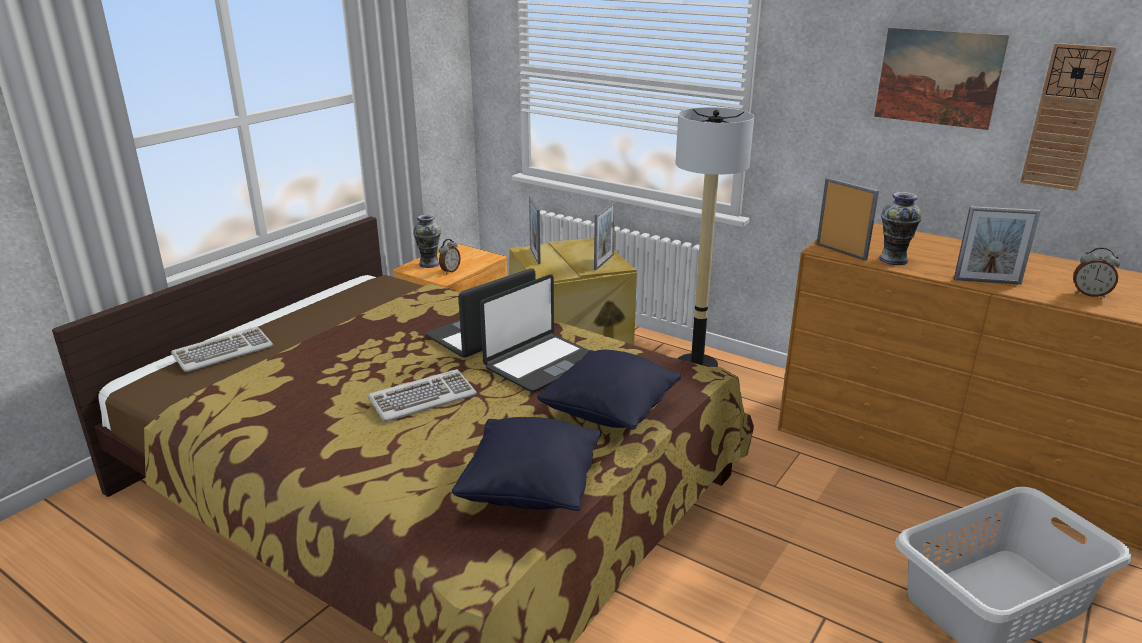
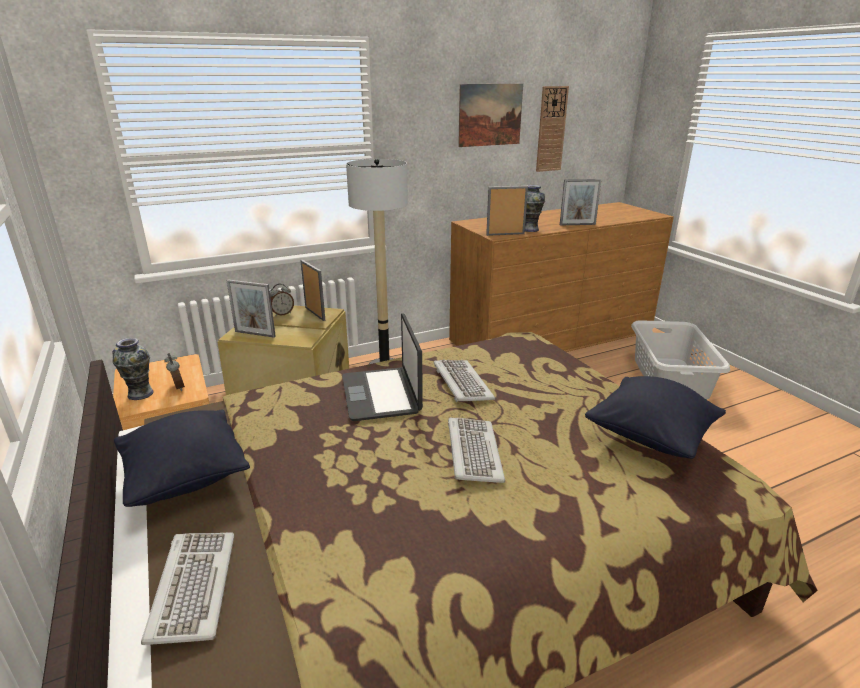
camera: 60 degrees left, 0 degrees up
laptop [480,274,590,392] -> keyboard [434,359,496,402]
black pillow [537,350,681,430] -> black pillow moved to [114,410,250,507]
picture frame [954,206,1041,285] -> picture frame turned 45 degrees clockwise [560,179,602,225]
alarm clock [1073,247,1120,298] -> alarm clock moved to [270,283,294,316]

